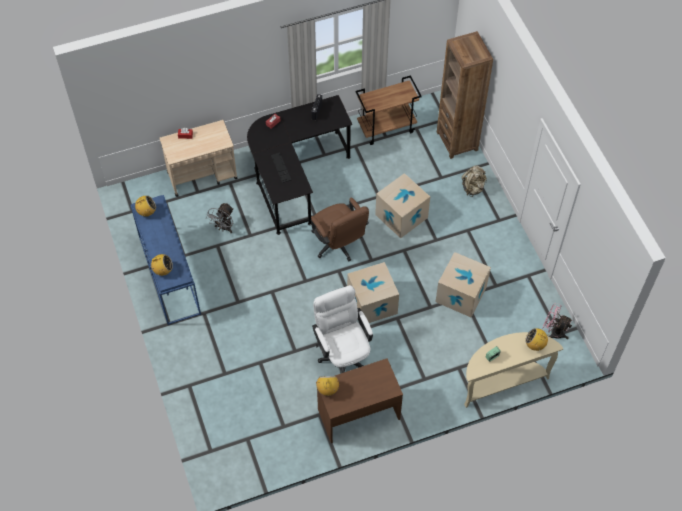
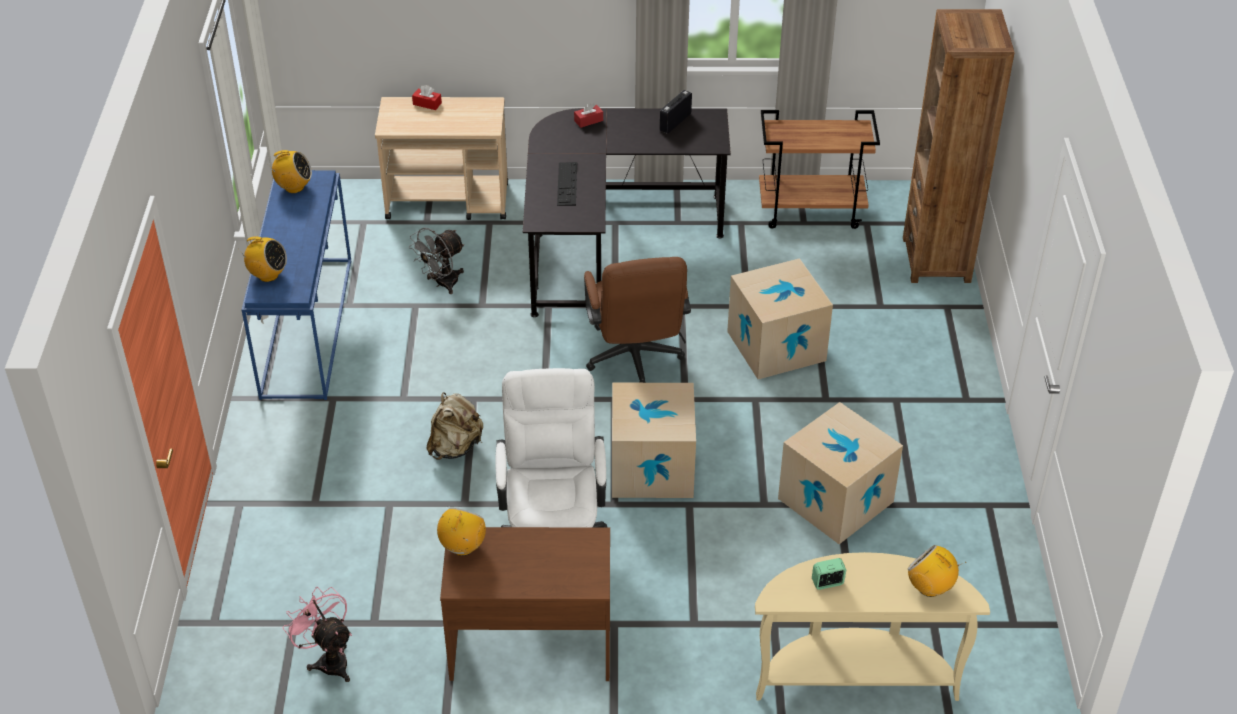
camera: 20 degrees right, 15 degrees down
beige backpack [462,165,487,197] -> beige backpack moved to [427,392,483,460]
pink fan [542,303,572,339] -> pink fan moved to [282,587,352,682]

